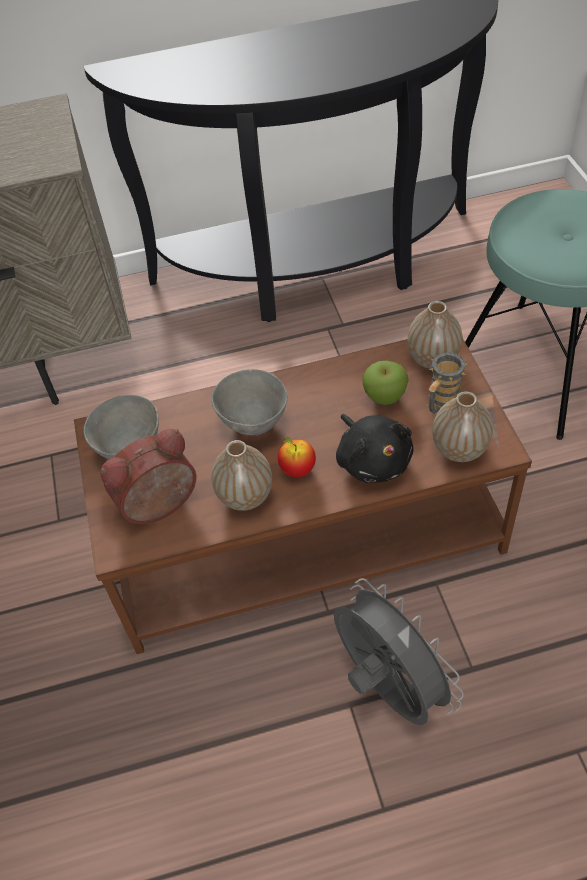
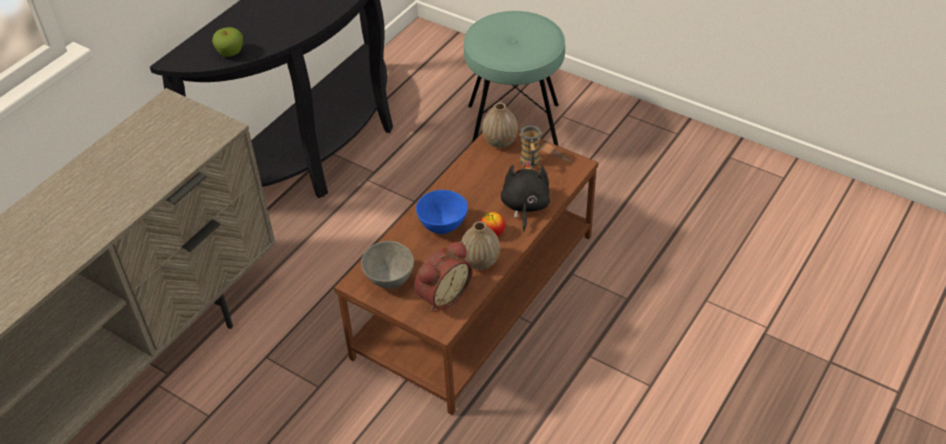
camera: 45 degrees left, 5 degrees down
alarm clock [100,429,197,524] -> alarm clock turned 150 degrees counterclockwise [414,241,473,312]
grey bowl [211,369,287,436] -> blue bowl [416,190,468,234]
grey fan [334,578,464,725] -> none
black plush toy [336,414,414,483] -> black plush toy turned 105 degrees counterclockwise [501,160,550,232]
apple [362,361,409,405] -> apple moved to [212,27,243,57]
vase [432,391,493,462] -> none

